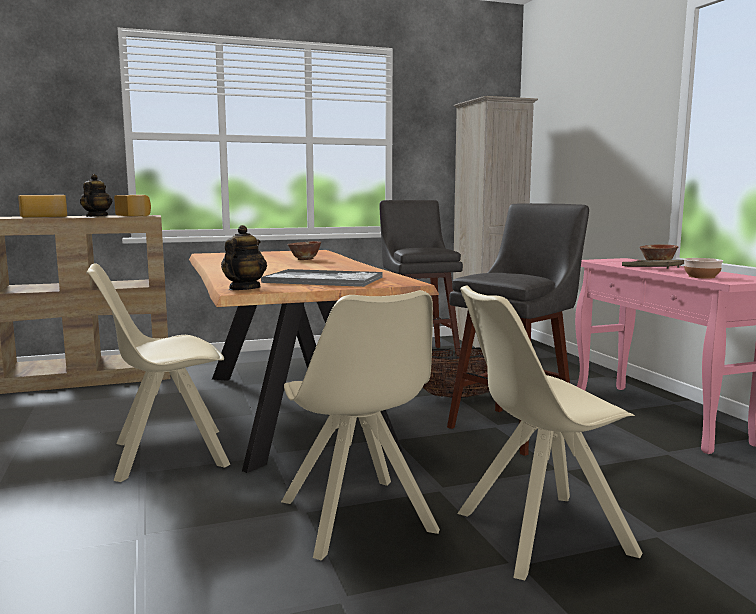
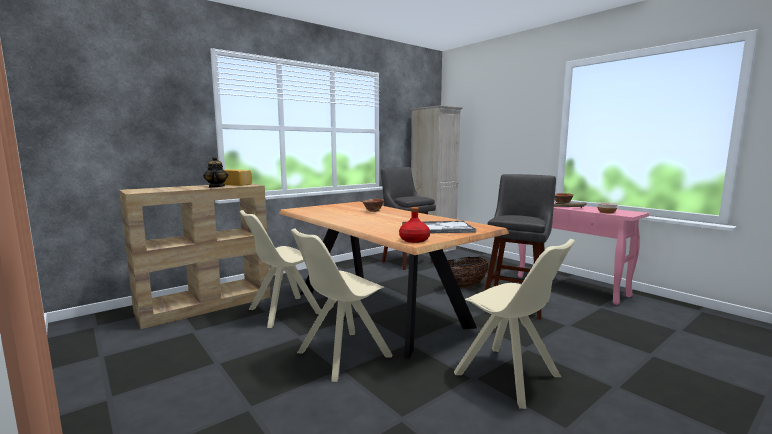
camera: 20 degrees left, 0 degrees up
bread [18,195,67,217] -> none
teapot [221,225,267,290] -> red bottle [399,207,430,243]
beige chair [457,285,643,580] -> beige chair moved to [240,210,321,328]

